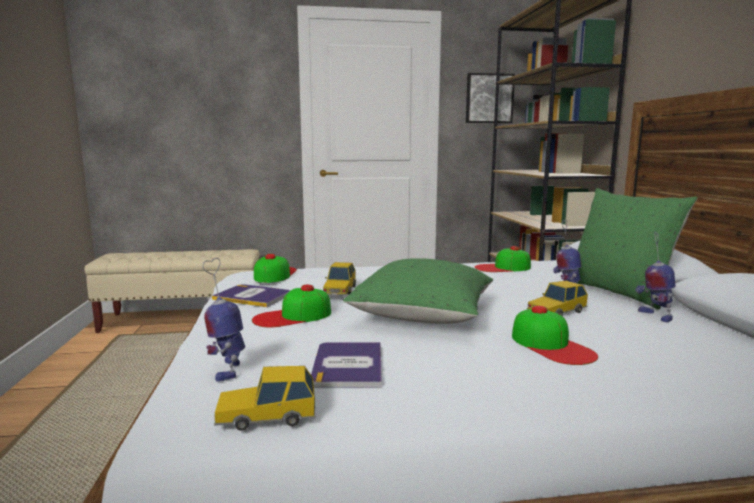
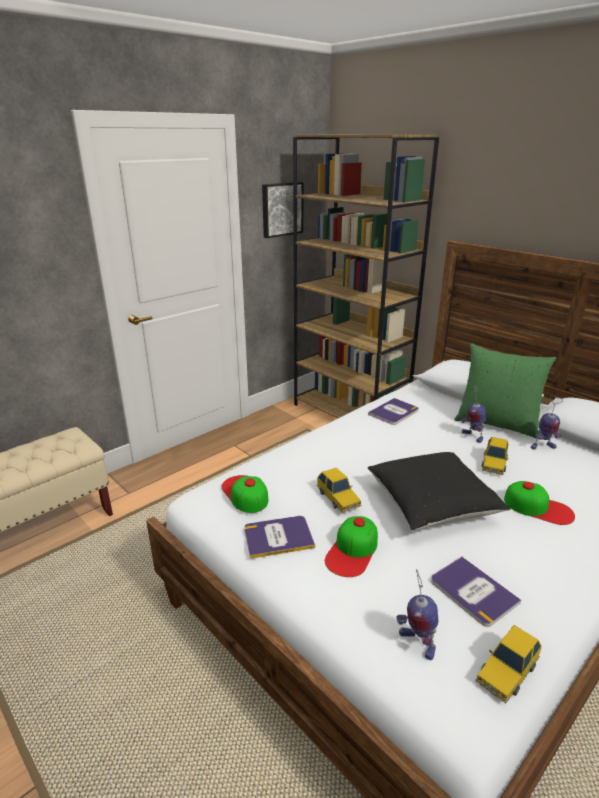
camera: 35 degrees left, 15 degrees up
green pillow [343,258,493,324] -> black pillow [368,452,511,531]
cap [475,246,531,272] -> book [368,398,418,425]
toy robot [635,231,675,322] -> toy robot turned 45 degrees counterclockwise [531,396,563,450]

